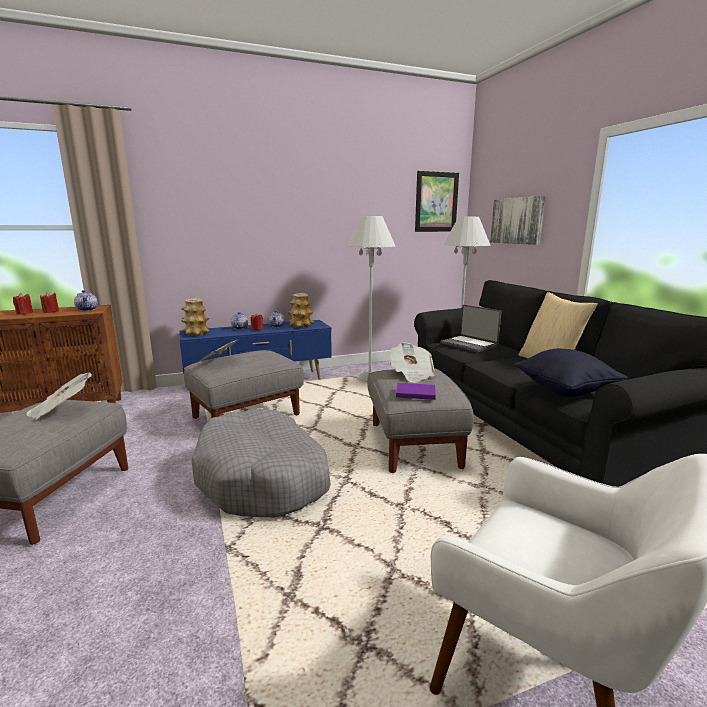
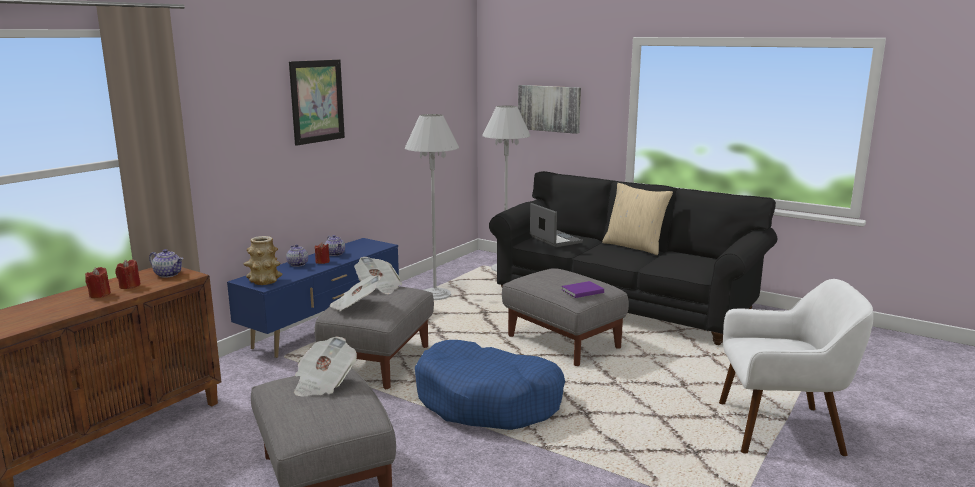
camera: 35 degrees left, 0 degrees up
grey dog bed [192,408,331,518] -> blue dog bed [415,340,565,430]
vase [288,293,314,328] -> none
newspaper [390,342,434,383] -> newspaper moved to [354,257,402,294]
picture [415,171,459,232] -> picture moved to [289,60,345,146]
laptop [441,305,501,352] -> laptop turned 135 degrees counterclockwise [530,203,583,247]
black pillow [514,349,628,397] -> none

